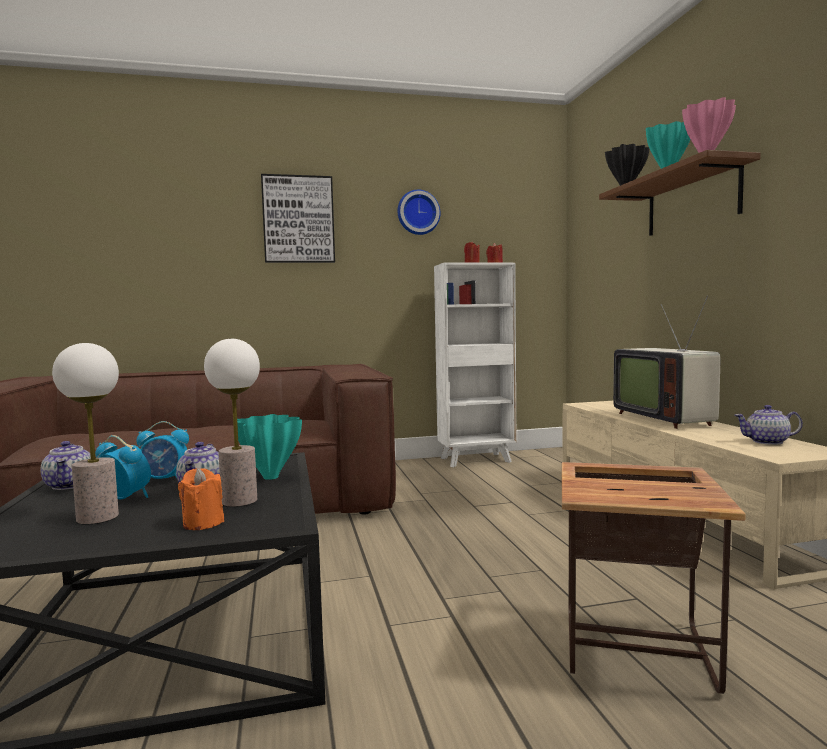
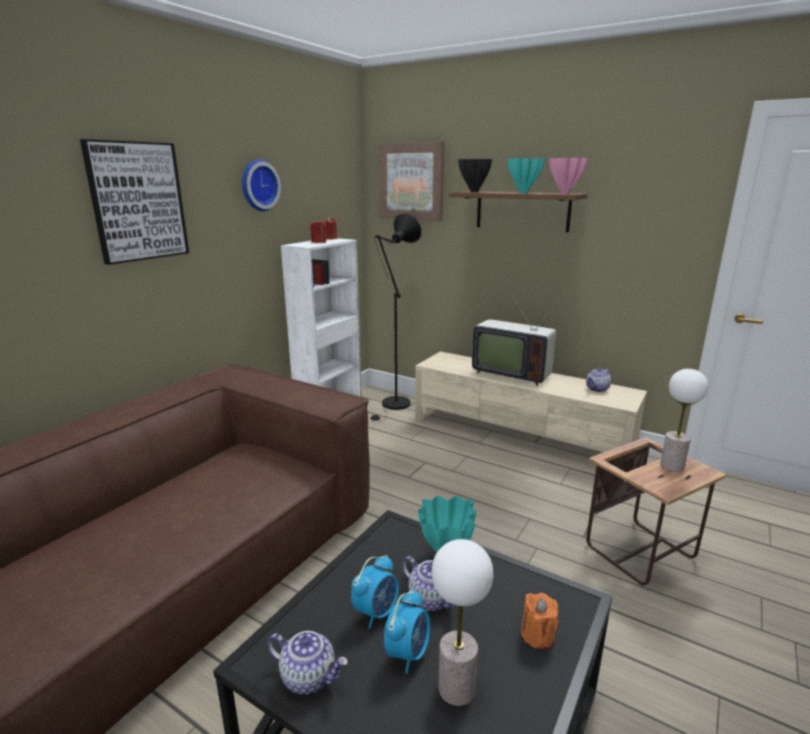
camera: 45 degrees left, 15 degrees up
alarm clock [95,435,151,499] -> alarm clock turned 135 degrees clockwise [384,589,430,674]
table lamp [204,339,260,507] -> table lamp moved to [660,369,708,472]
none -> black floor lamp [370,213,421,422]
none -> picture [378,142,444,221]

